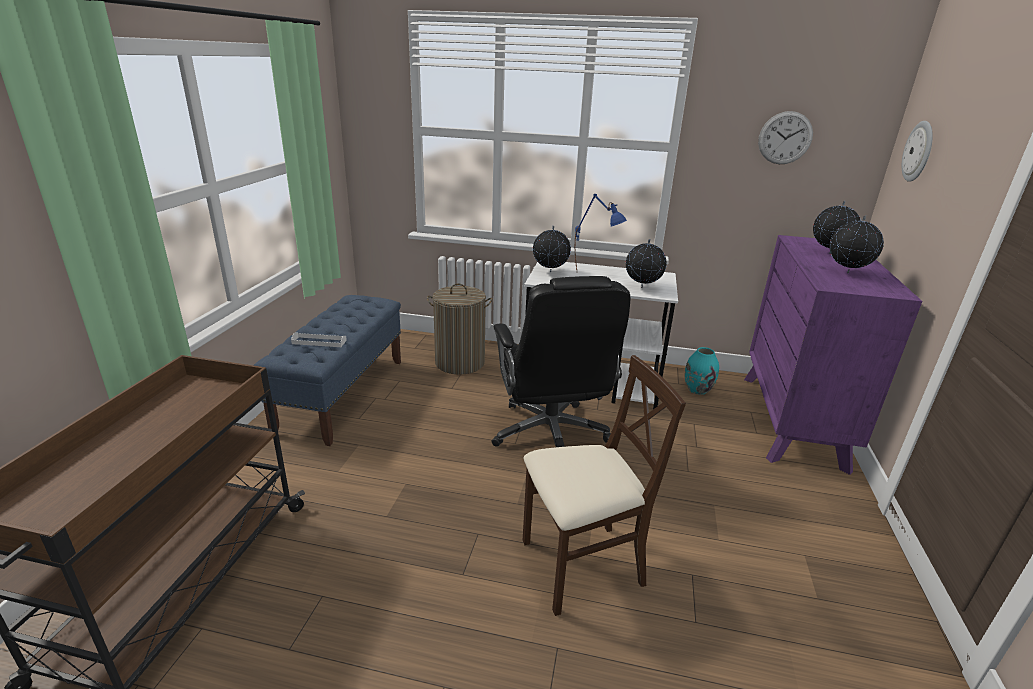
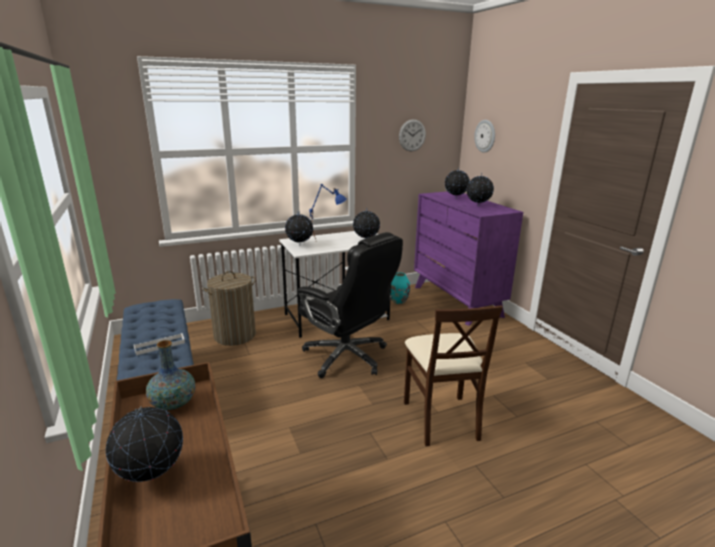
camera: 35 degrees left, 5 degrees down
beige chair [522,355,686,616] -> beige chair turned 135 degrees clockwise [404,305,503,446]
none -> globe [106,406,183,482]
none -> vase [146,340,195,410]

